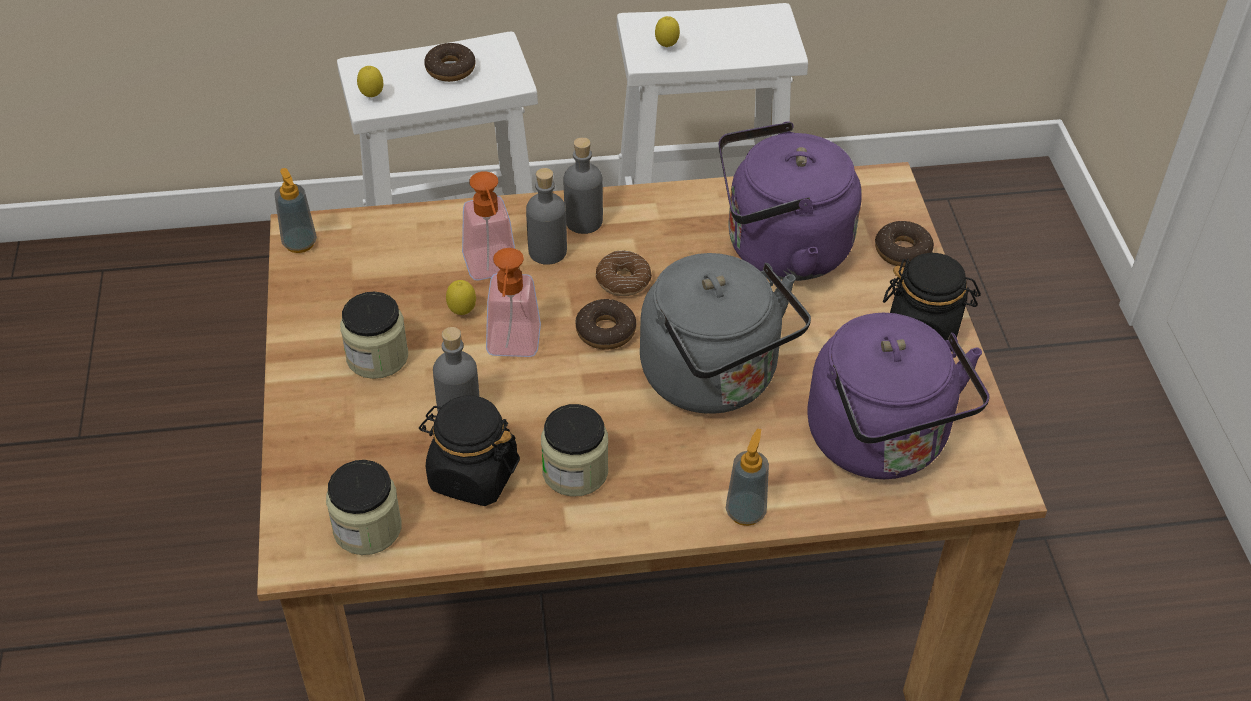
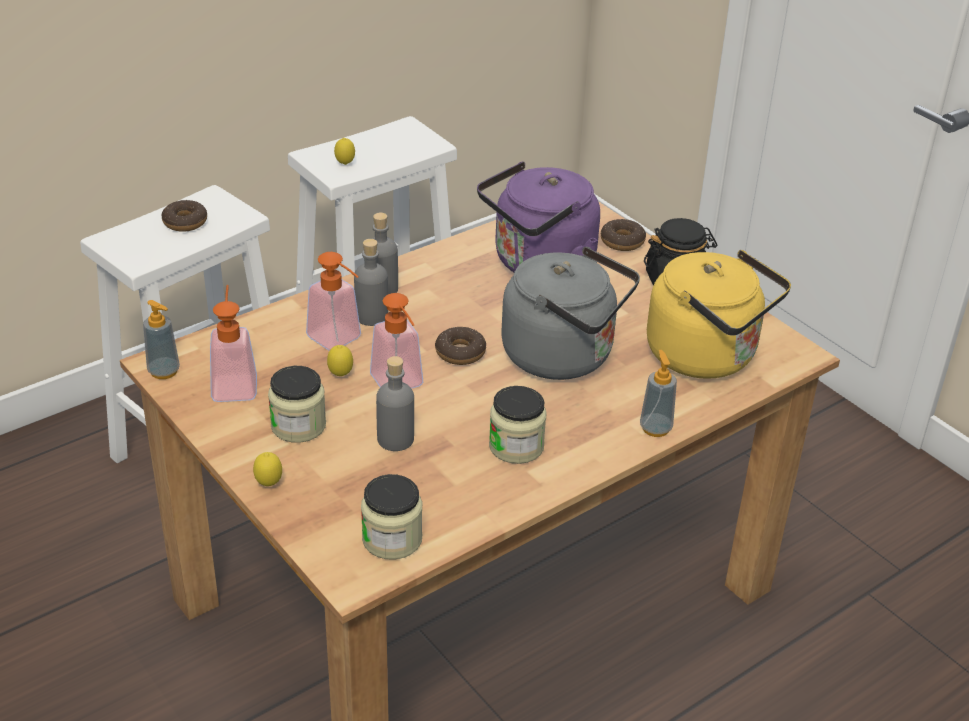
camera: 30 degrees left, 10 degrees down
lemon [357,66,383,97] -> lemon moved to [253,452,282,486]
black jar [419,396,520,506] -> none
donut [596,251,652,296] -> none
purple kettle [807,313,990,479] -> yellow kettle [647,250,791,379]
none -> soap dispenser [210,285,257,402]

